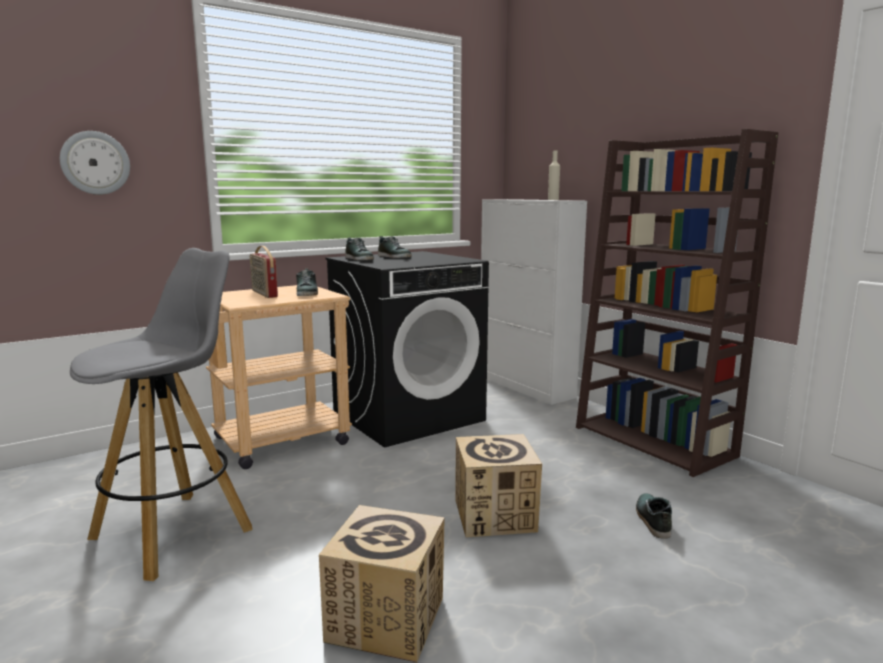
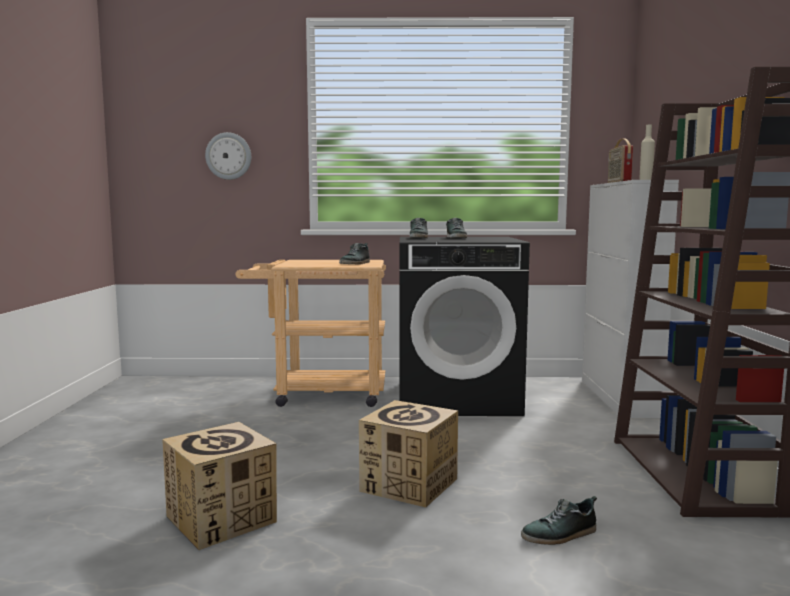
camera: 35 degrees right, 5 degrees down
grey stool [70,248,252,581] -> none
radio [250,246,278,298] -> radio moved to [608,138,633,183]
shoe [636,493,672,539] -> shoe turned 150 degrees counterclockwise [521,496,597,545]

